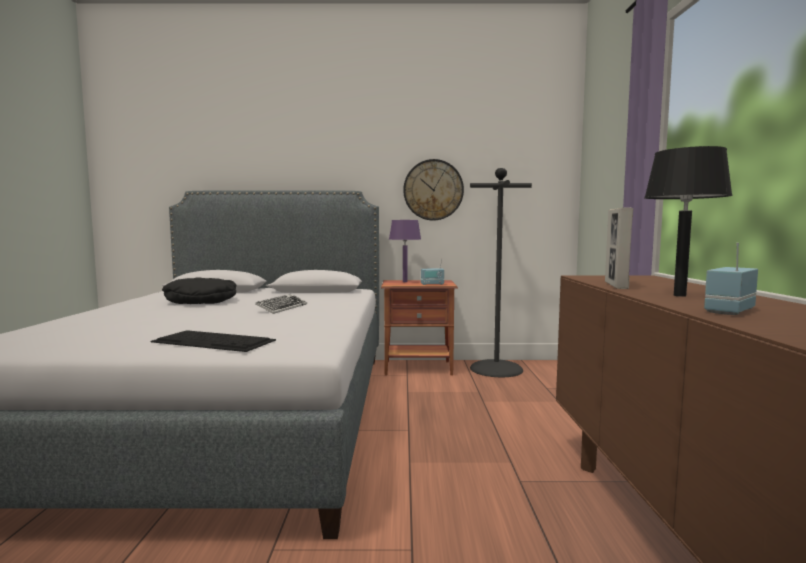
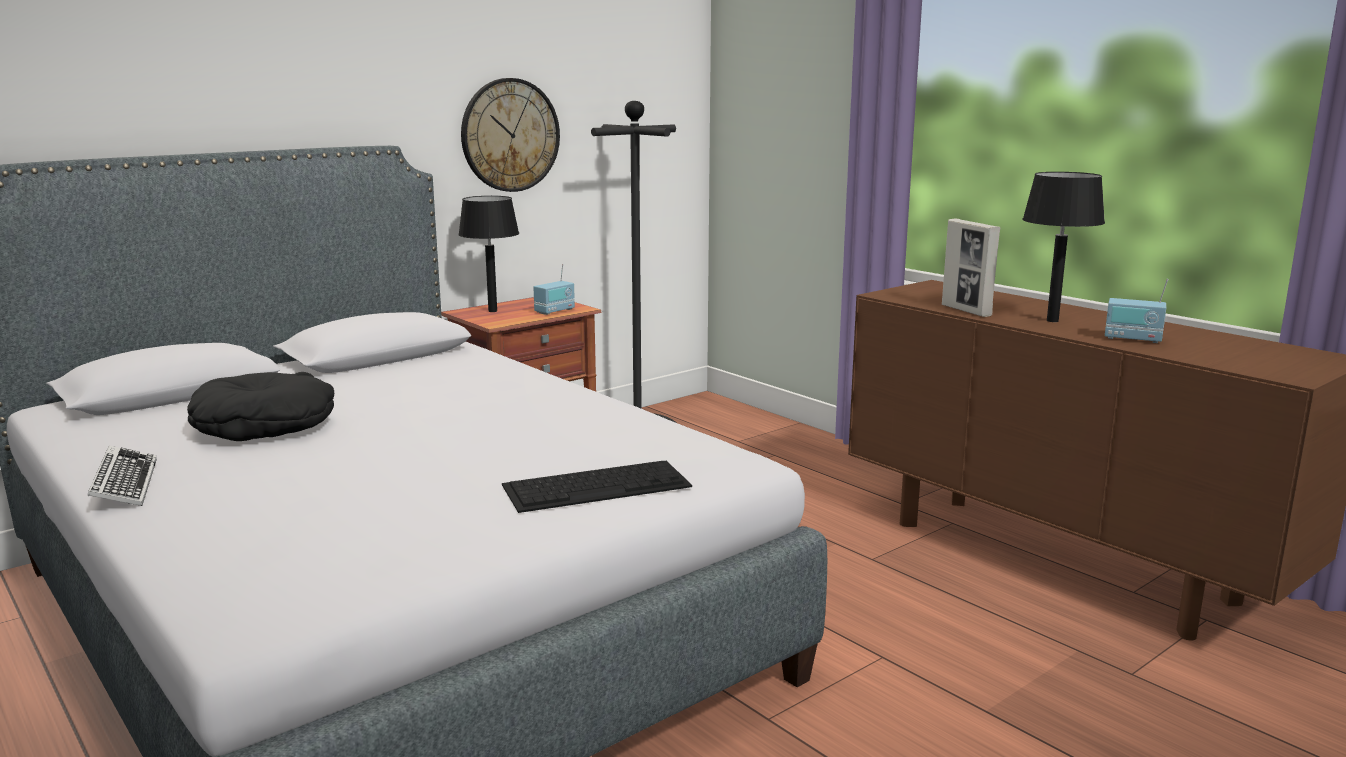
camera: 40 degrees left, 10 degrees up
keyboard [255,294,307,314] -> keyboard moved to [87,445,157,506]
purple table lamp [389,220,421,282] -> black table lamp [458,196,519,312]
radio [704,243,758,315] -> radio turned 75 degrees counterclockwise [1105,279,1168,343]

